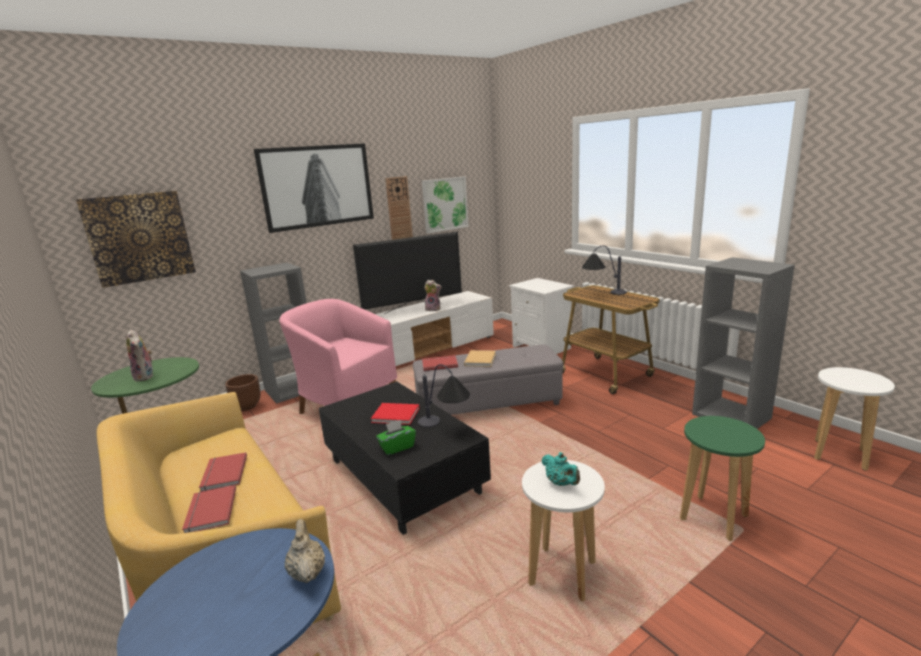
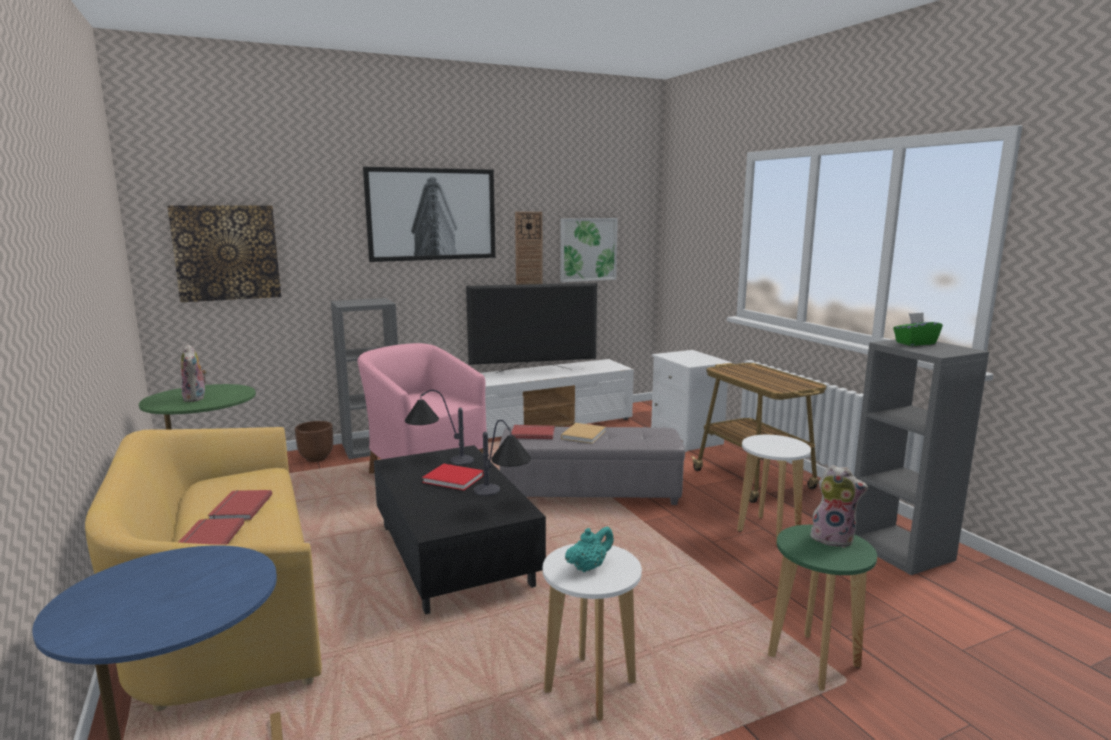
camera: 10 degrees right, 5 degrees down
beige teapot [285,519,325,583] -> none
green tissue box [376,420,416,455] -> green tissue box moved to [893,313,943,346]
plush toy [424,280,442,312] -> plush toy moved to [810,465,868,548]
turquoise teapot [542,452,580,486] -> turquoise teapot turned 105 degrees counterclockwise [565,527,614,572]
table lamp [582,245,627,295] -> table lamp moved to [405,390,474,465]
white stool [814,367,895,471] -> white stool moved to [737,435,811,544]

